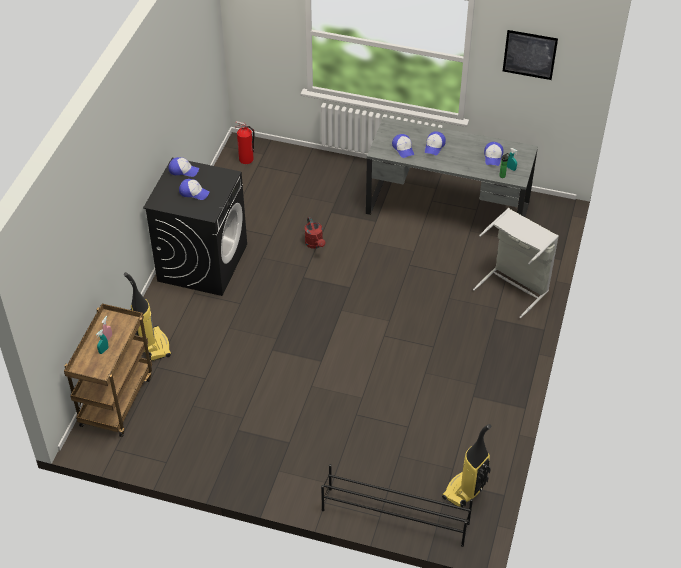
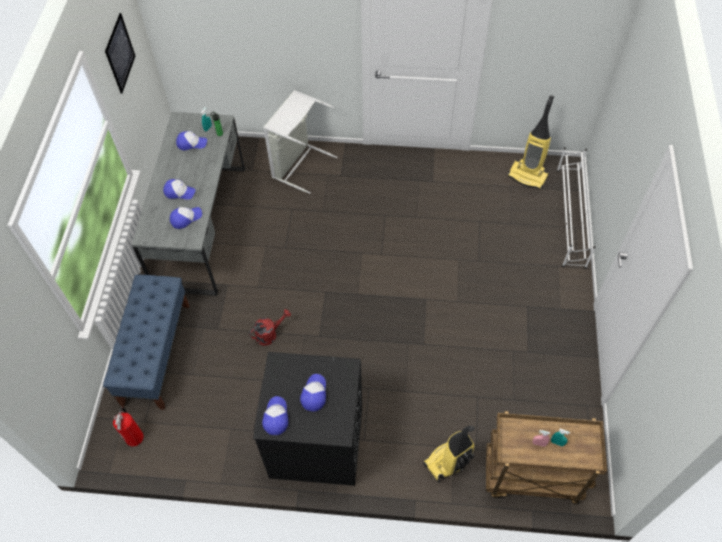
camera: 100 degrees left, 10 degrees up
black shoe rack [321,464,473,547] -> white shoe rack [557,147,596,269]
none -> blue bench [103,275,190,410]

